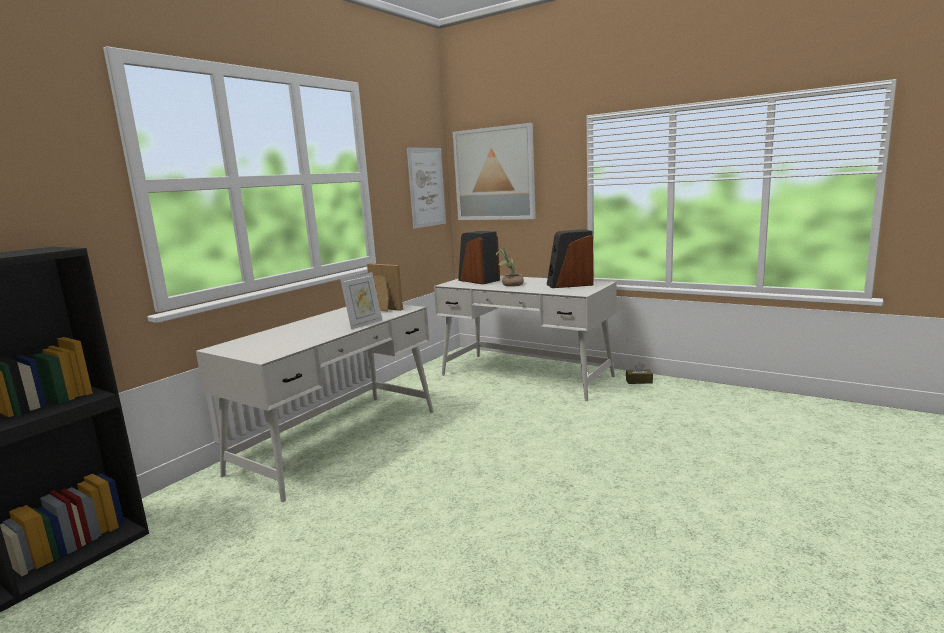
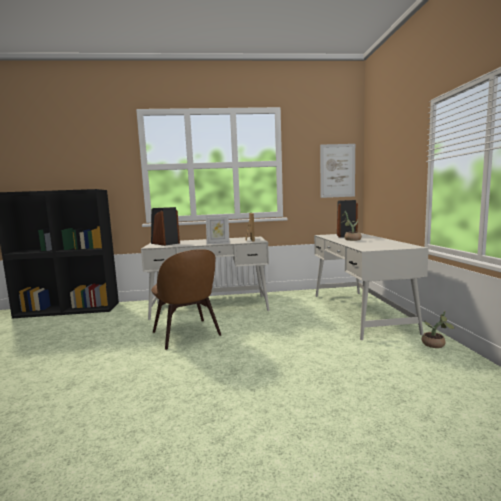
camera: 50 degrees right, 5 degrees down
picture [453,123,536,220] -> none
speaker [547,229,594,288] -> speaker moved to [151,207,180,246]
brown tissue box [626,362,653,384] -> potted plant [422,311,455,348]
none -> brown chair [151,249,221,350]

